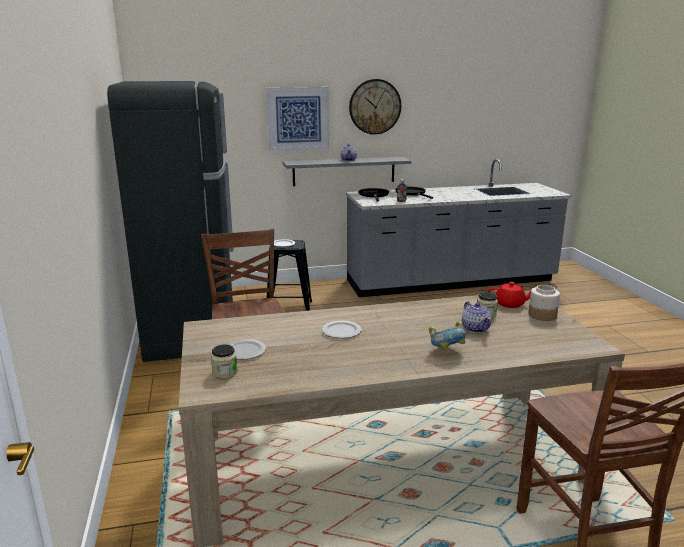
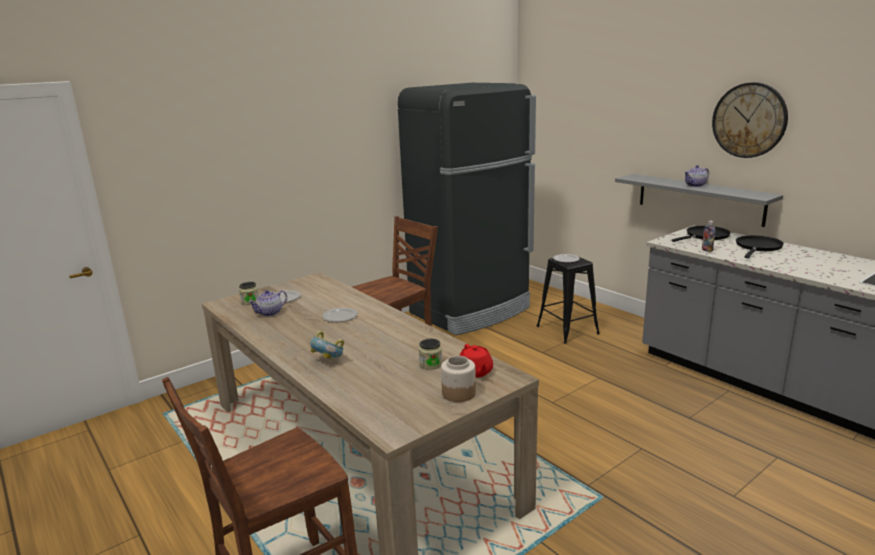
camera: 65 degrees right, 0 degrees up
picture [266,87,329,151] -> none
teapot [462,301,492,333] -> teapot moved to [248,290,287,317]

